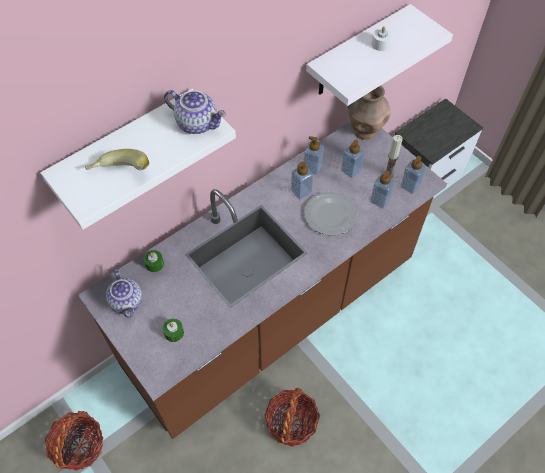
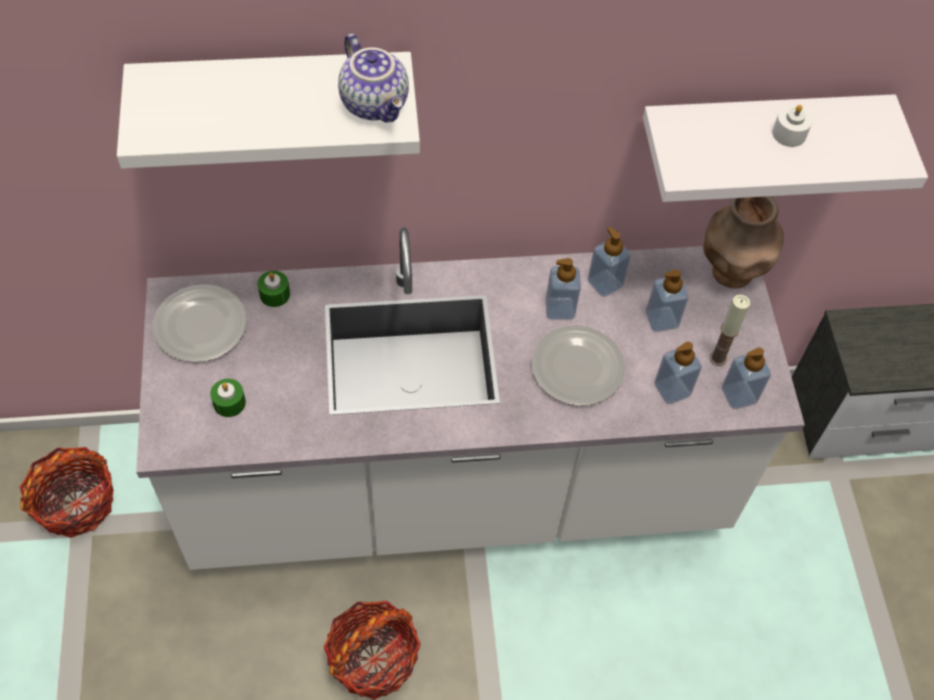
camera: 30 degrees right, 0 degrees up
brown counter [78,122,447,439] -> white counter [136,227,805,570]
banana [85,149,149,170] -> none
teapot [106,268,142,317] -> plate [153,284,247,363]

